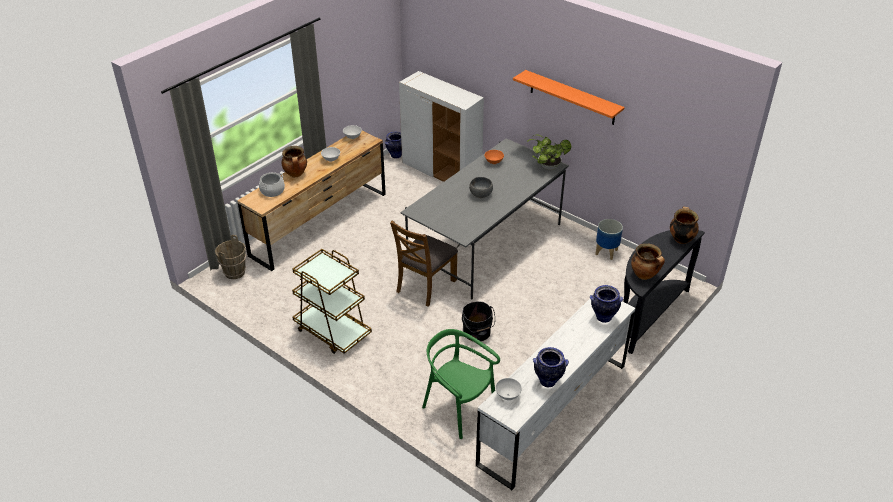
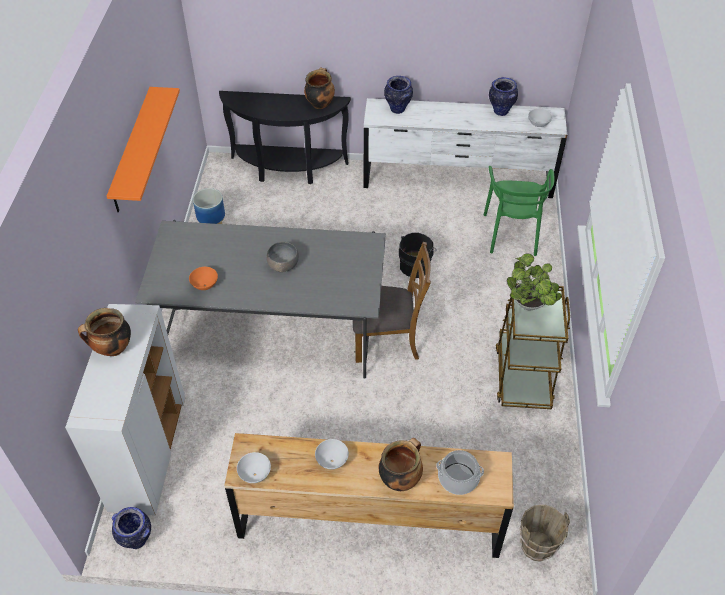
camera: 125 degrees left, 10 degrees up
potted plant [527,134,571,170] -> potted plant moved to [507,253,562,311]
cooking pot [670,206,699,244] -> cooking pot moved to [78,308,131,356]

